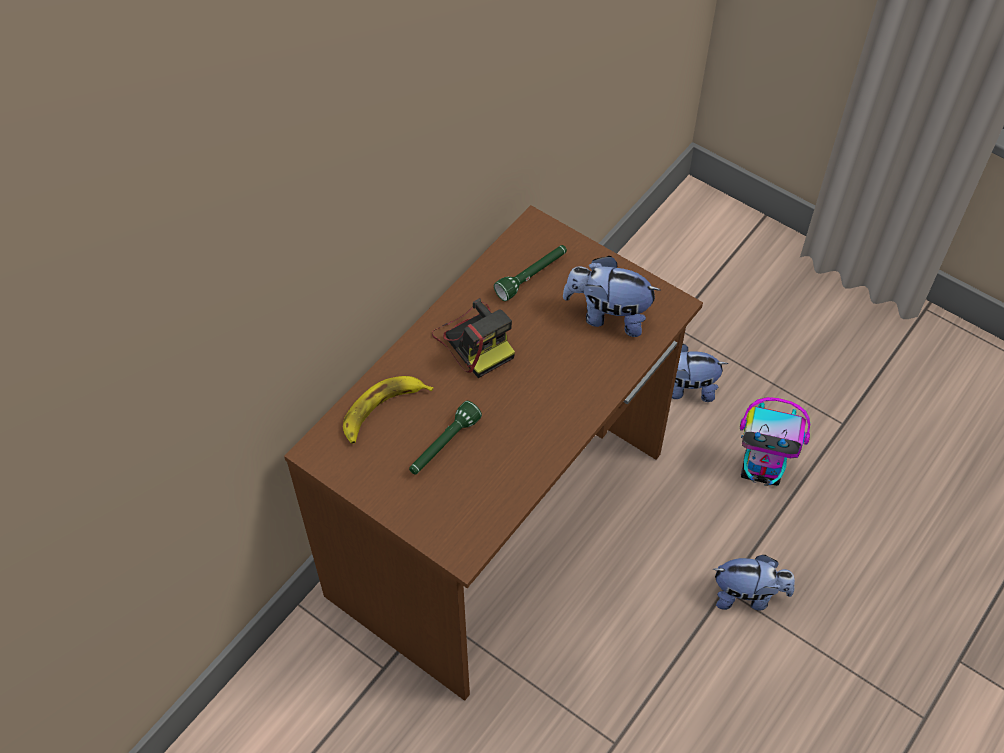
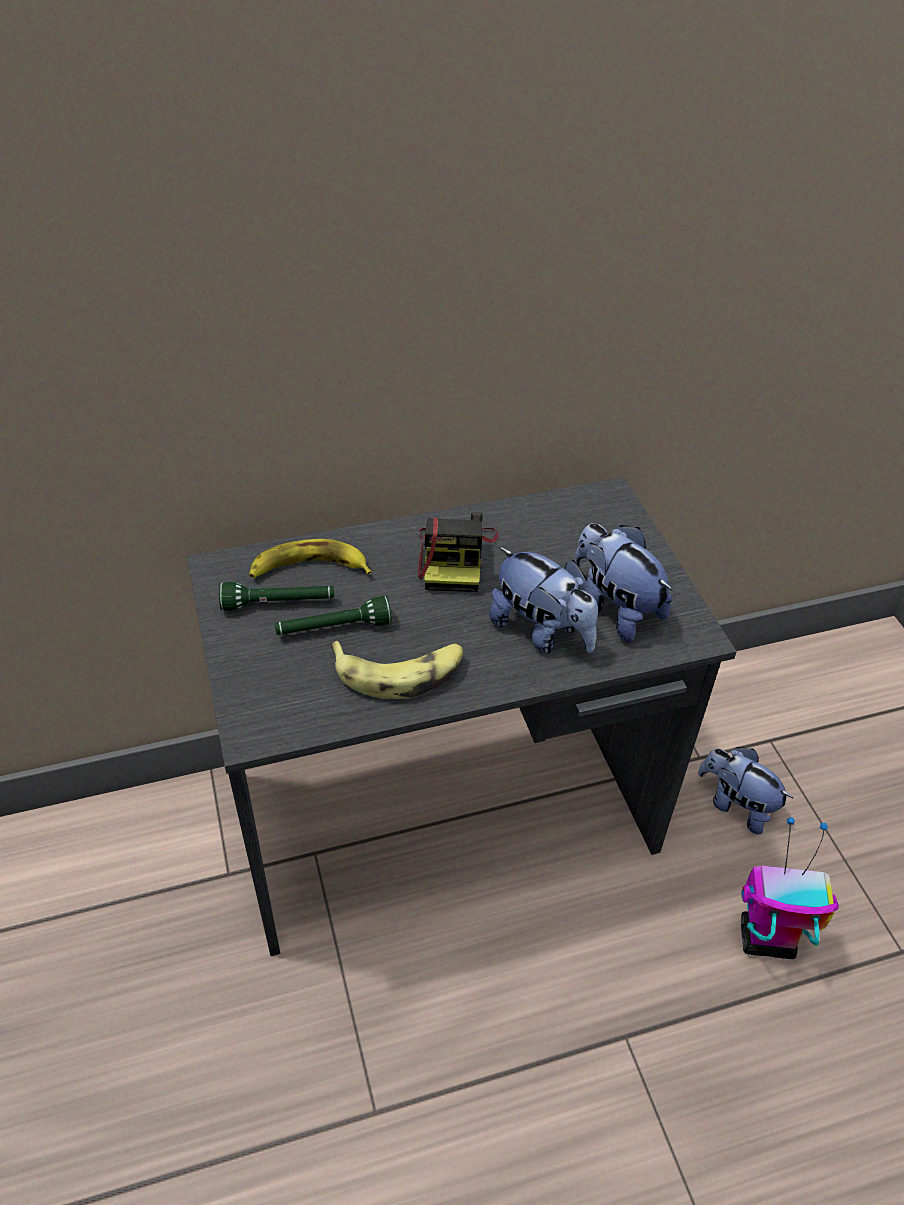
camera: 35 degrees right, 10 degrees down
brown desk [284,205,703,701] -> grey desk [187,477,737,956]
green flashlight [494,245,567,301] -> green flashlight moved to [219,582,334,611]
plush toy [713,555,795,611] -> plush toy moved to [489,547,598,653]
toy robot [740,397,810,486] -> toy robot turned 135 degrees clockwise [741,817,839,959]
none -> banana [331,641,463,699]

